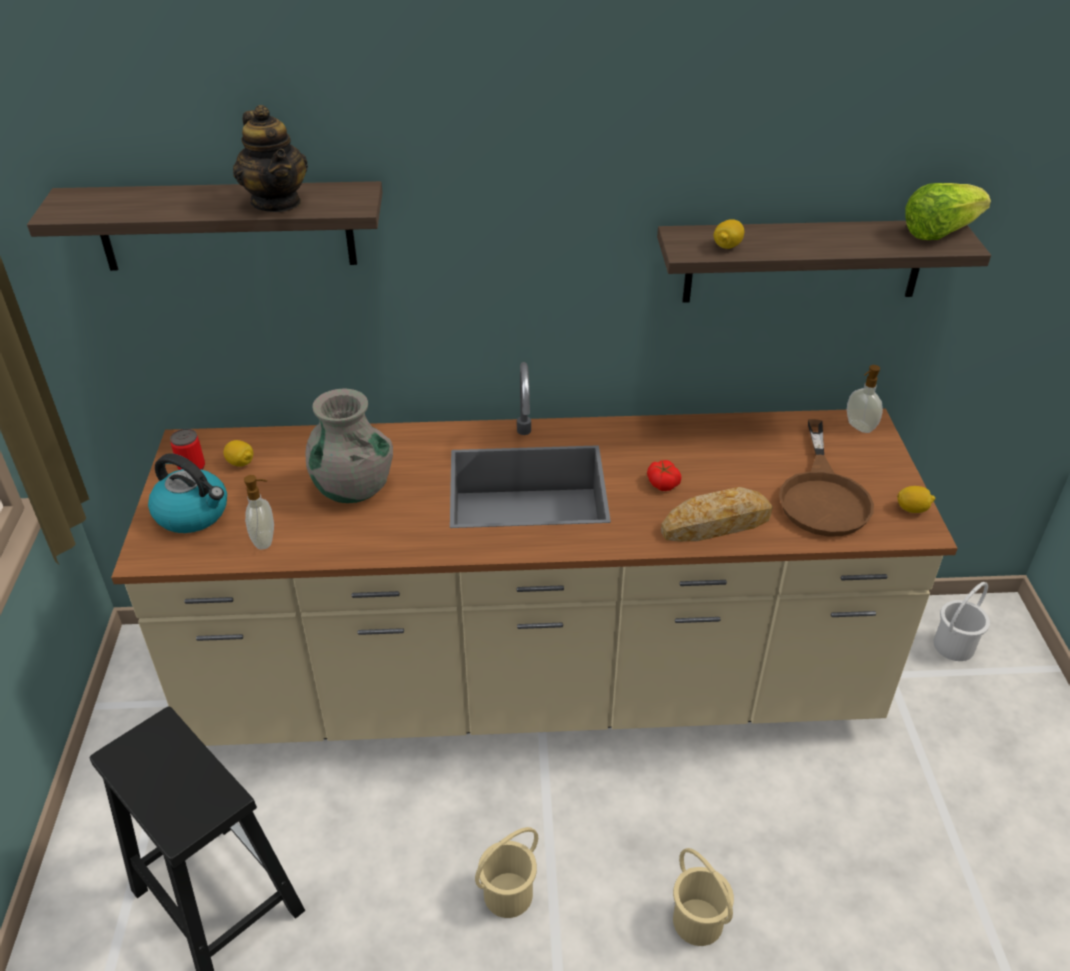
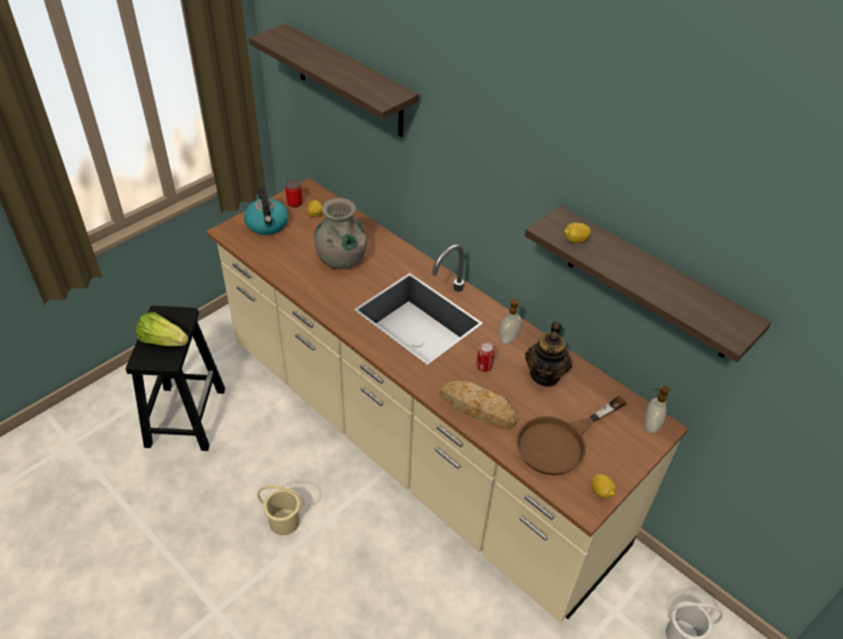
camera: 45 degrees right, 5 degrees up
teapot [233,105,308,212] -> teapot moved to [525,322,572,387]
soap dispenser [244,475,274,550] -> soap dispenser moved to [499,299,523,344]
tomato [647,460,681,491] -> can [476,342,495,372]
beige bucket [673,848,734,946] -> none
lettuce [905,183,991,240] -> lettuce moved to [136,312,189,346]

